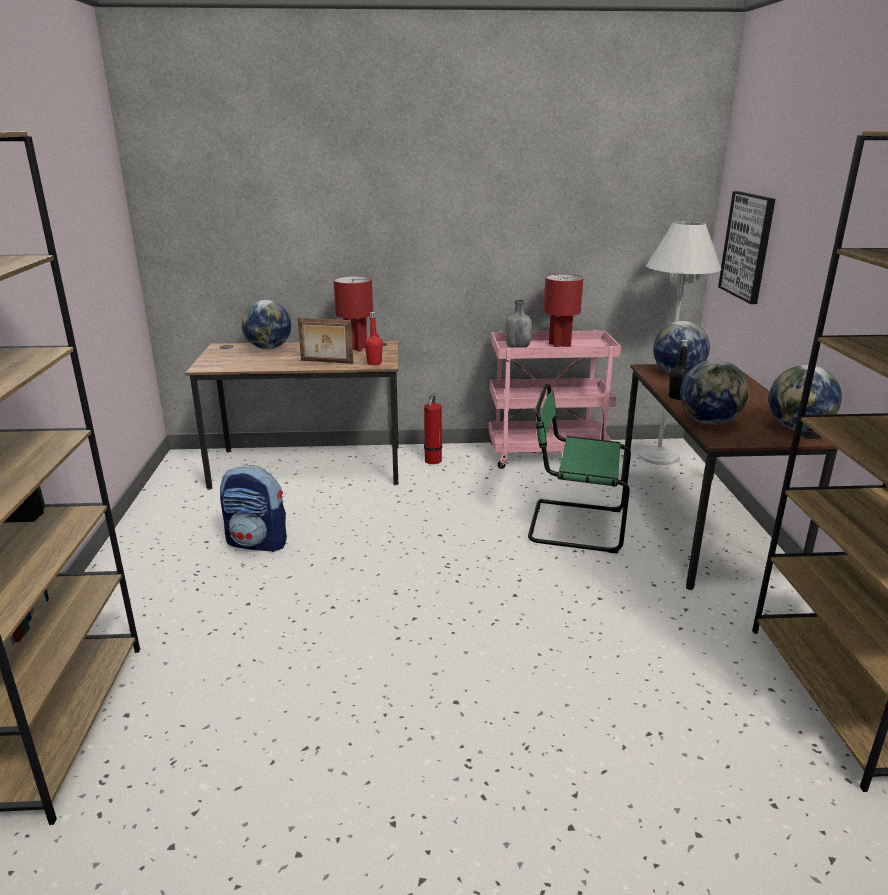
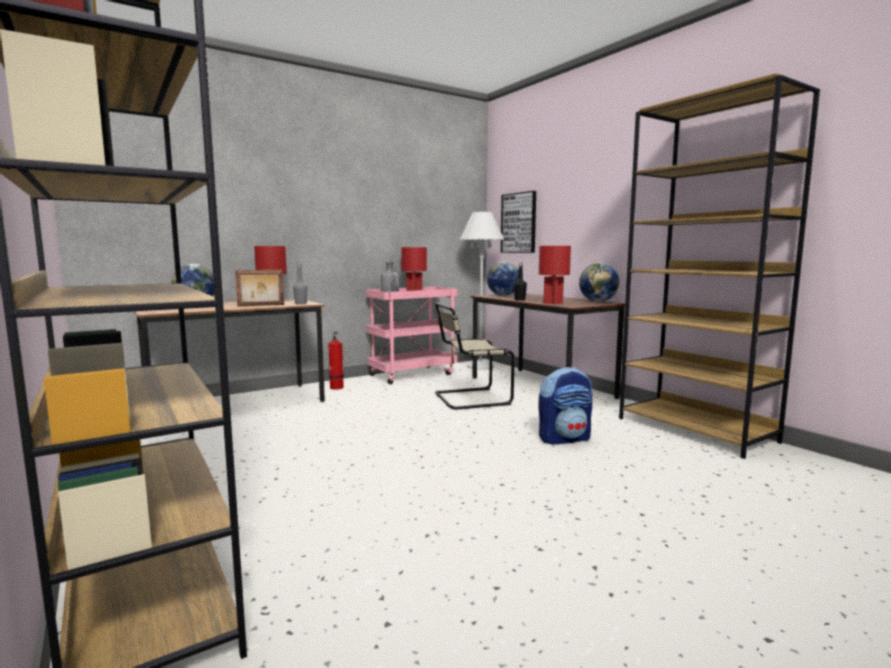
camera: 30 degrees left, 15 degrees down
backpack [220,465,287,552] -> backpack moved to [538,367,593,445]
red bottle [365,312,383,365] -> grey bottle [293,263,307,304]
green chair [528,383,631,553] -> beige chair [435,302,515,409]
globe [680,360,748,425] -> red table lamp [539,246,571,304]

